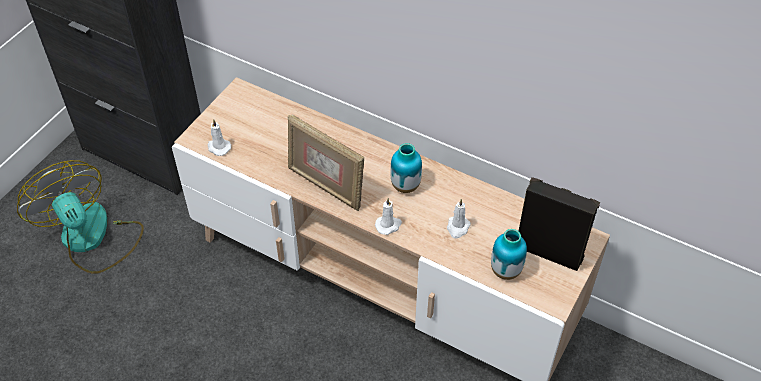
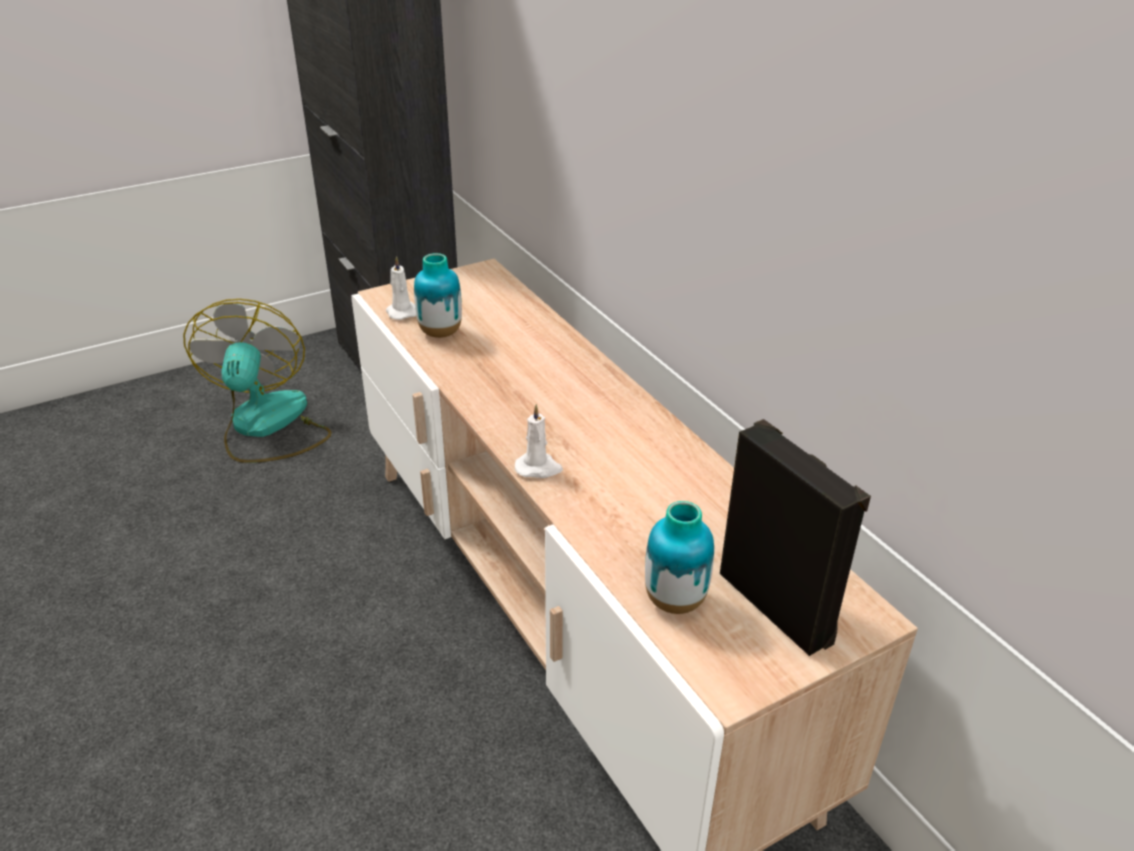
camera: 30 degrees right, 15 degrees down
picture frame [288,114,364,211] -> none
vase [390,143,422,193] -> vase moved to [414,253,462,338]
white candle [447,199,471,239] -> none

